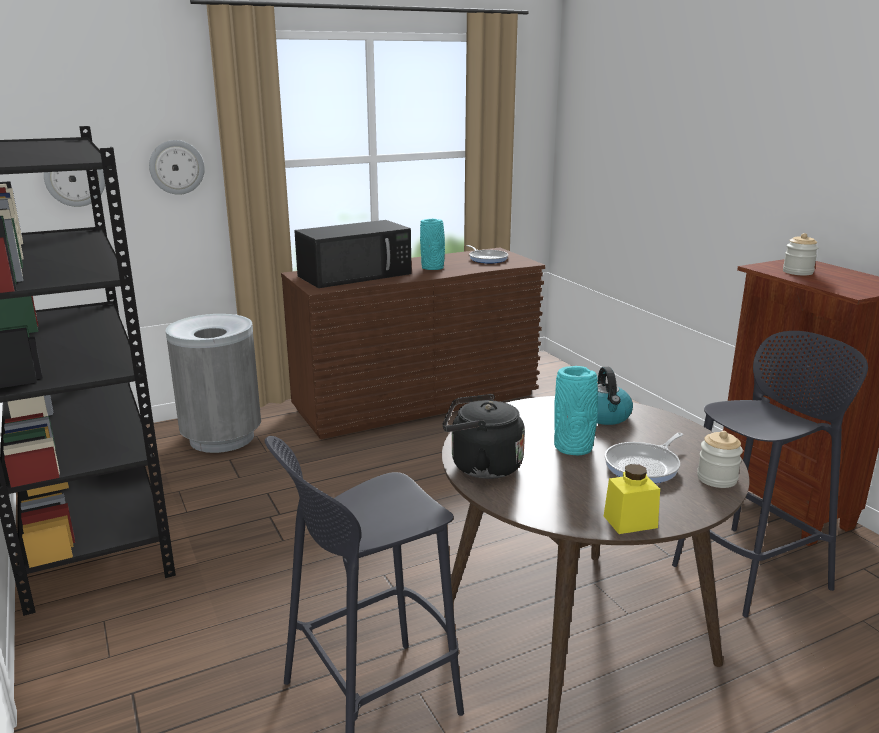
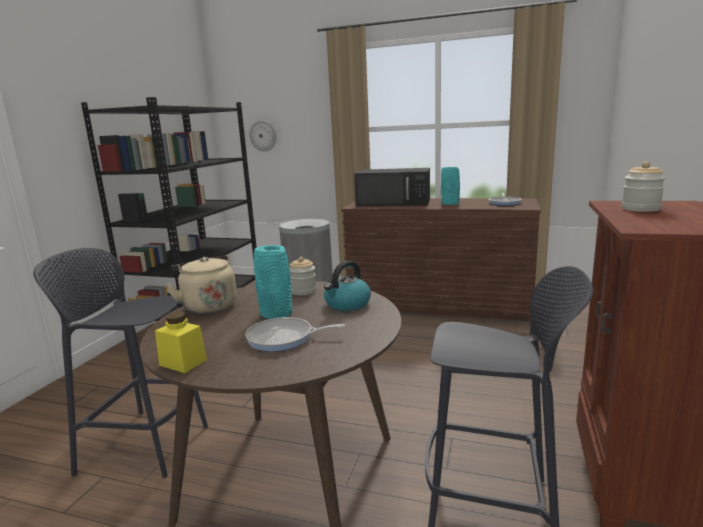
camera: 45 degrees right, 5 degrees down
wall clock [149,140,205,195] -> none
black kettle [443,394,525,479] -> beige kettle [166,255,237,314]
jar [697,431,743,488] -> jar moved to [289,257,317,295]

